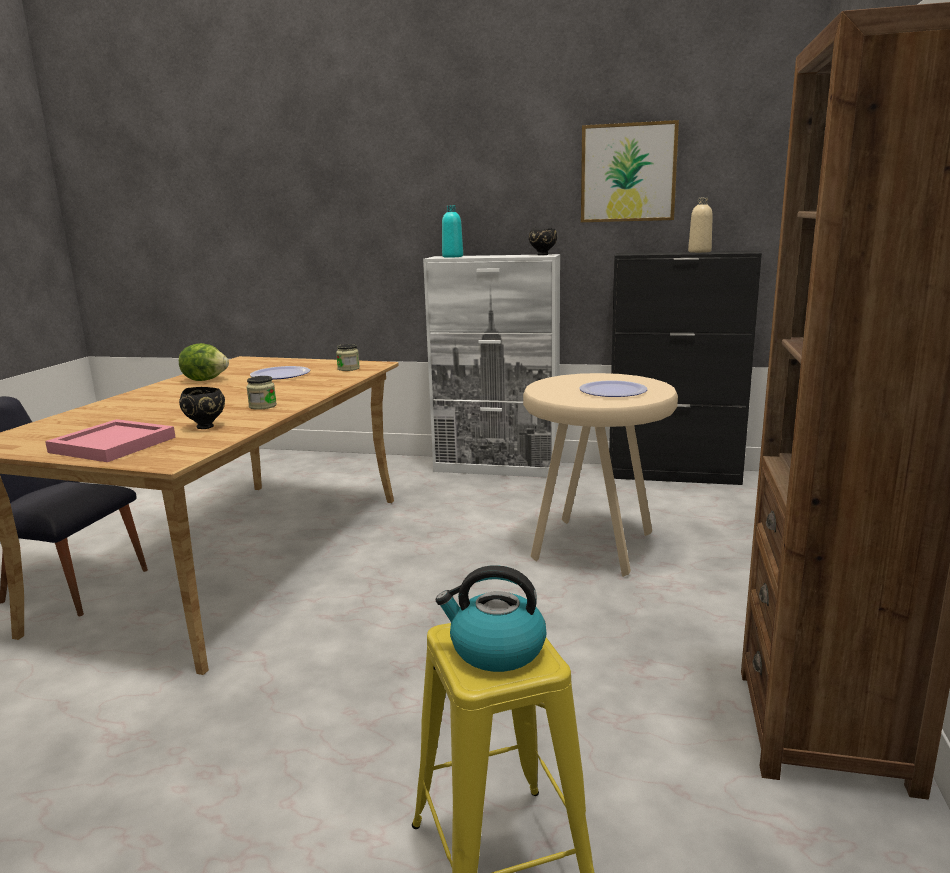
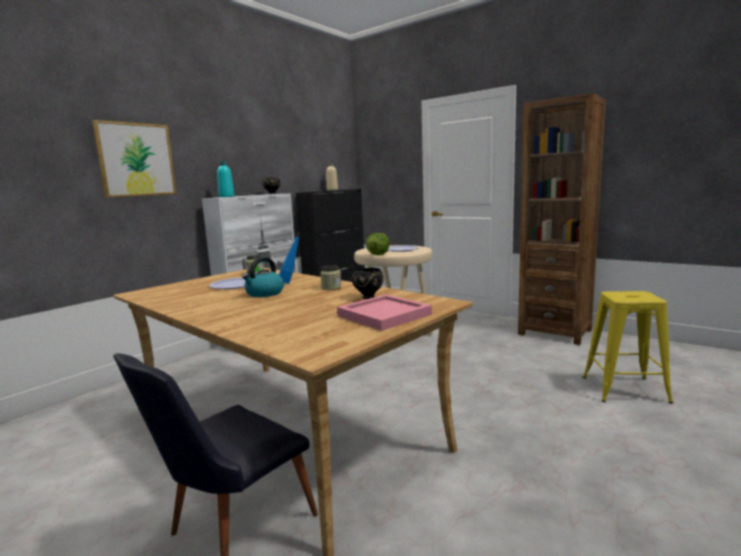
camera: 65 degrees left, 5 degrees down
lettuce [179,343,229,381] -> lettuce moved to [366,233,389,255]
kettle [436,565,547,672] -> kettle moved to [242,257,284,297]
picture [581,120,679,222] -> picture moved to [92,120,177,198]
none -> blue bottle [279,232,301,284]

